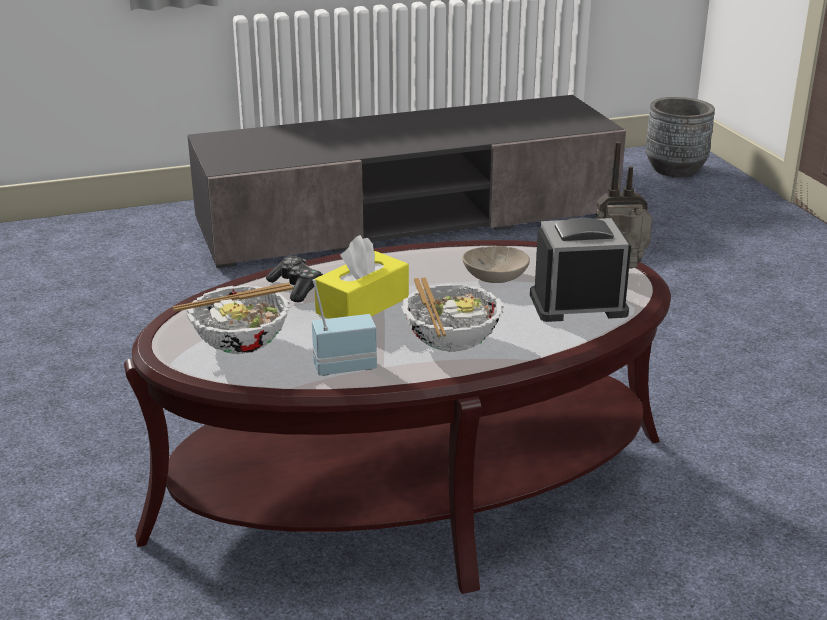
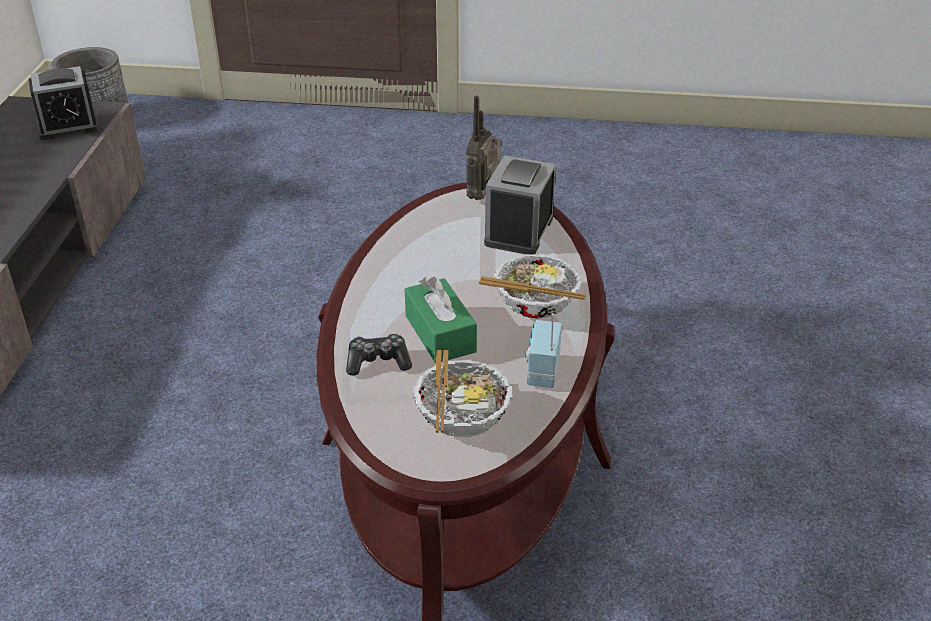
camera: 65 degrees left, 10 degrees up
yellow tissue box [315,235,409,319] -> green tissue box [405,277,477,363]
beige bowl [462,246,530,283] -> none
none -> alarm clock [28,66,100,140]

